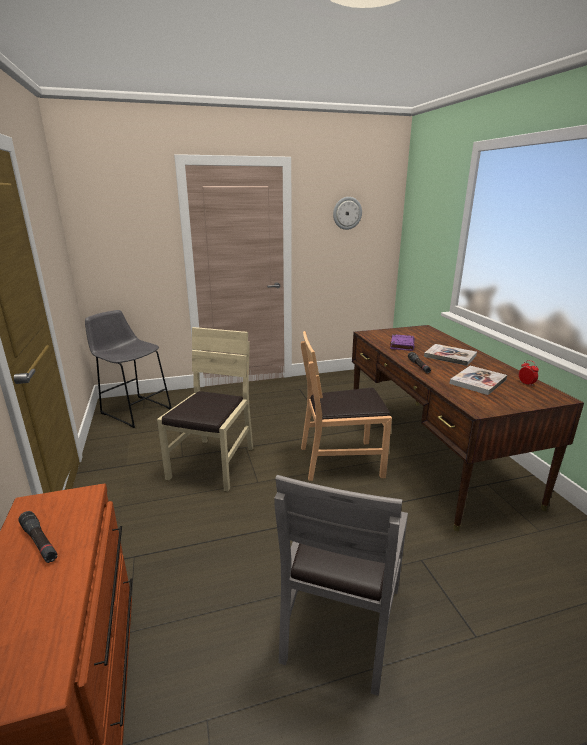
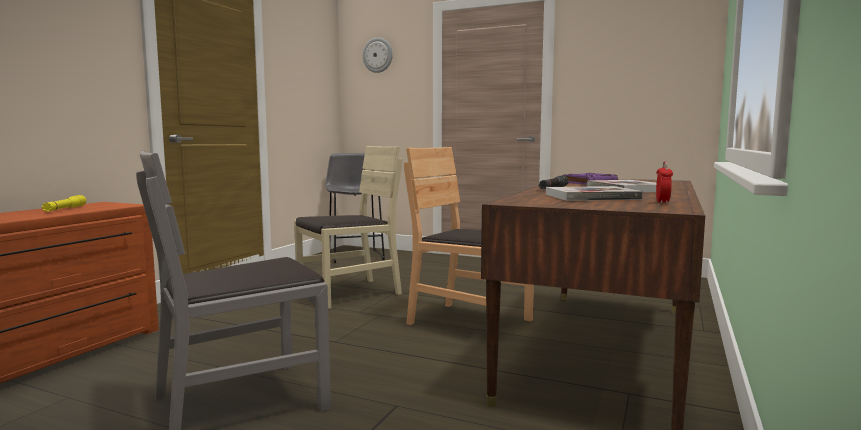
camera: 40 degrees right, 15 degrees down
black flashlight [18,511,57,563] -> yellow flashlight [42,195,86,212]
wall clock [333,197,362,230] -> wall clock moved to [363,37,393,73]

